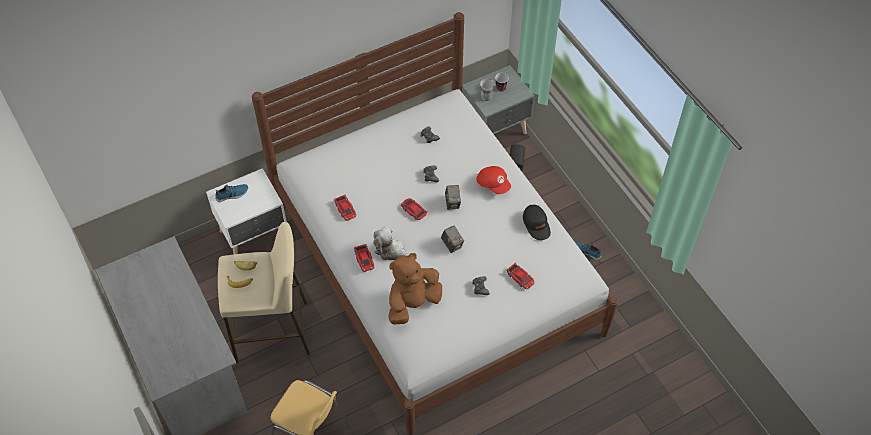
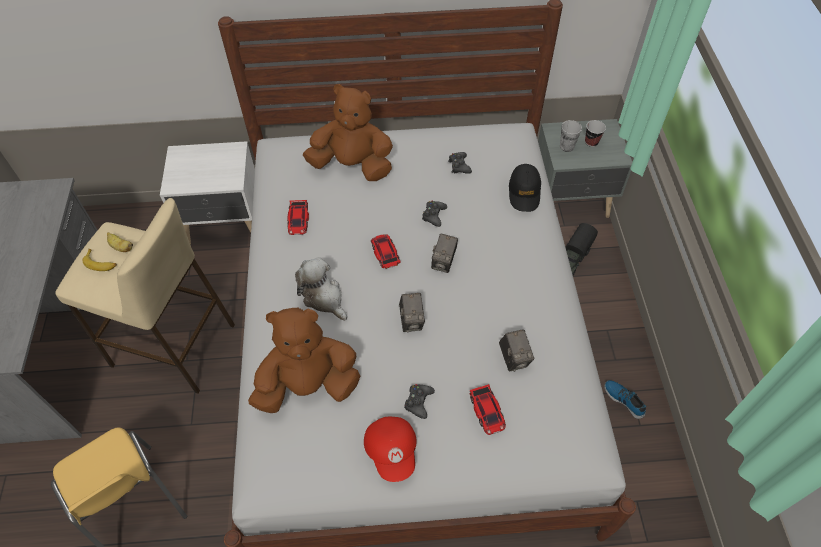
camera: 25 degrees right, 0 degrees up
shoe [215,184,248,202] -> none
toy car [354,244,374,272] -> none
red cap [476,166,511,194] -> red cap moved to [364,417,417,482]
black cap [523,205,551,240] -> black cap moved to [509,164,541,212]
none -> brown plush toy [303,84,393,181]
none -> camera [499,329,535,372]

